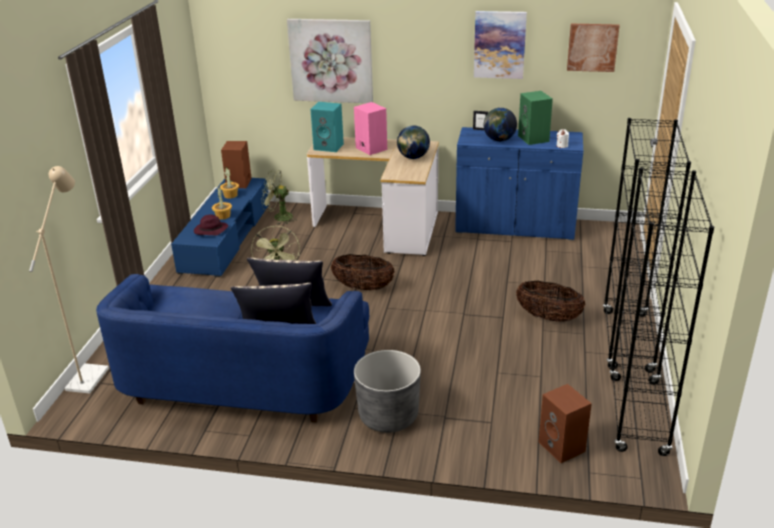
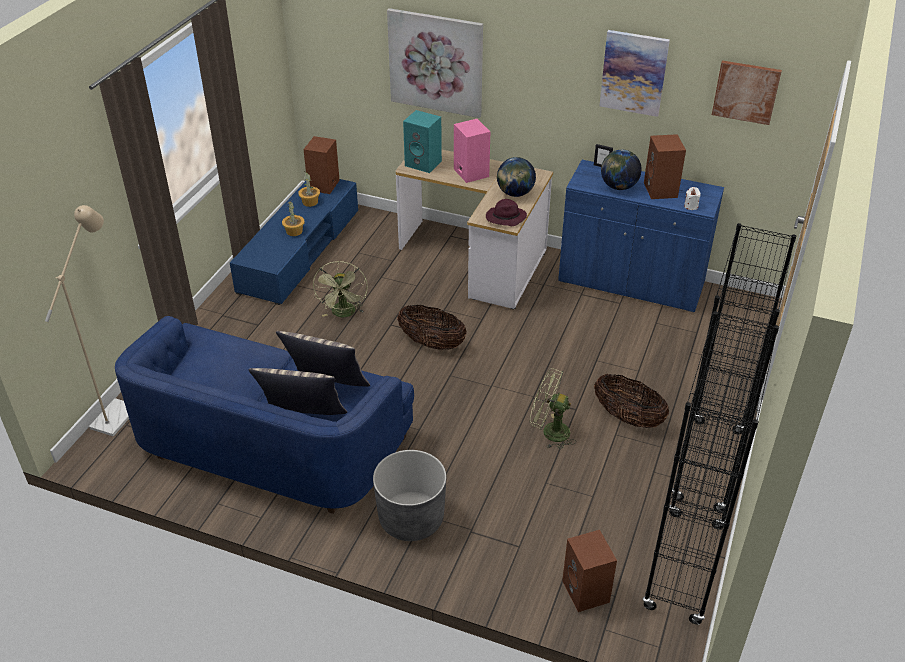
camera: 10 degrees right, 10 degrees up
purple hat [194,214,228,236] -> purple hat moved to [486,199,527,226]
green fan [261,169,297,225] -> green fan moved to [530,368,576,449]
green speaker [518,91,553,145] -> brown speaker [644,134,686,199]

